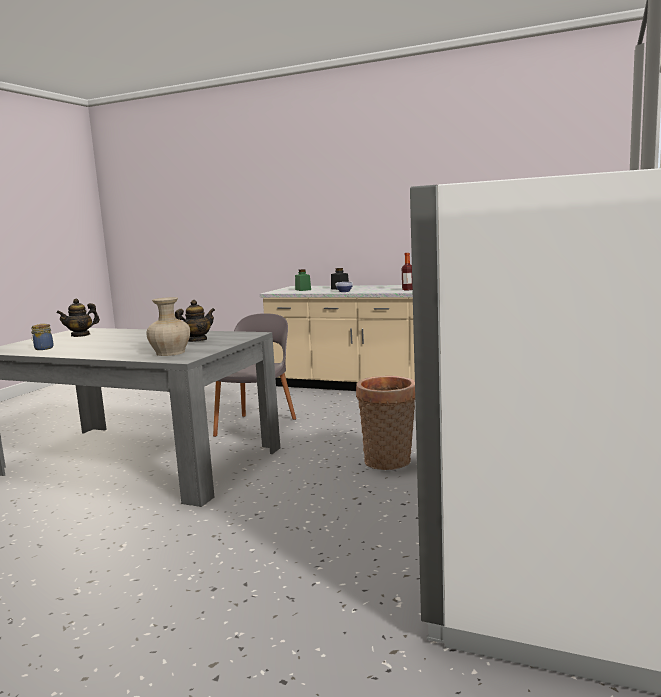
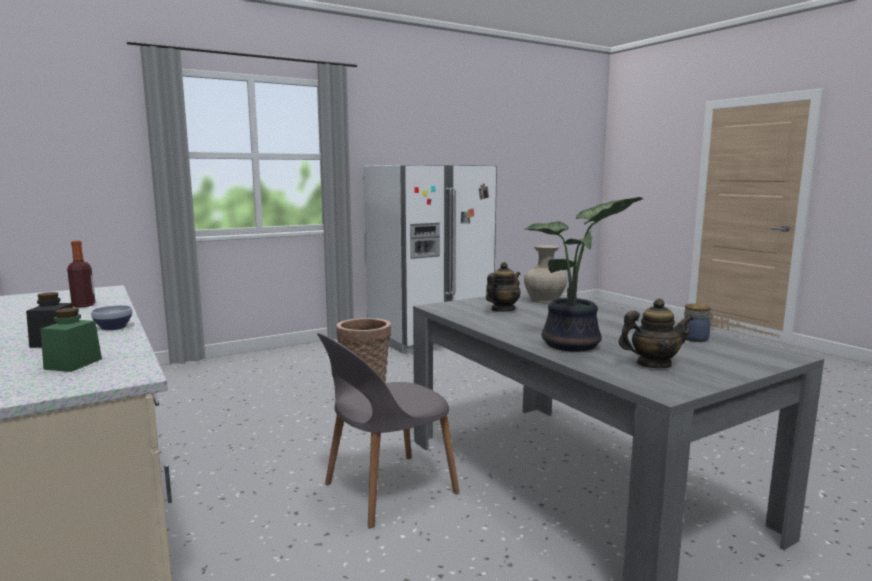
camera: 145 degrees left, 0 degrees up
teapot [175,300,215,342] -> teapot turned 135 degrees clockwise [486,262,521,312]
none -> potted plant [525,197,644,352]

